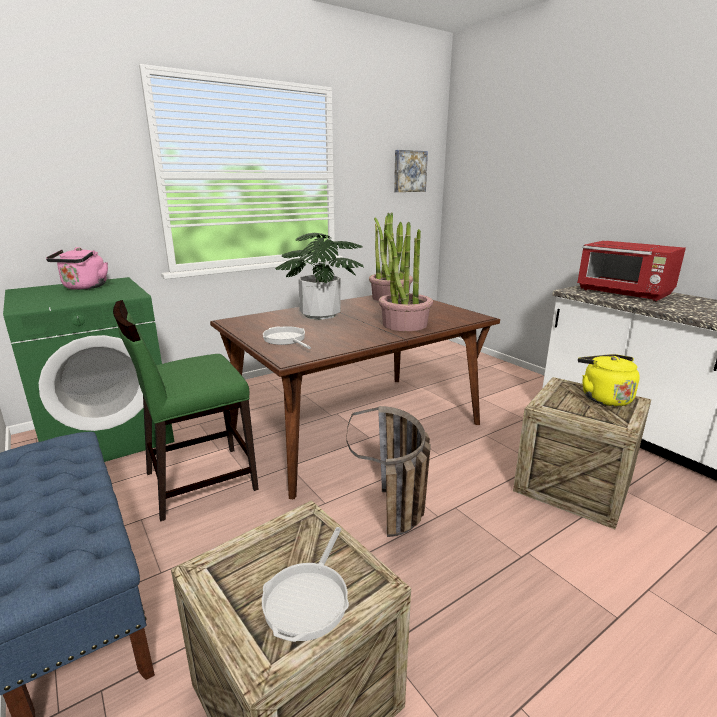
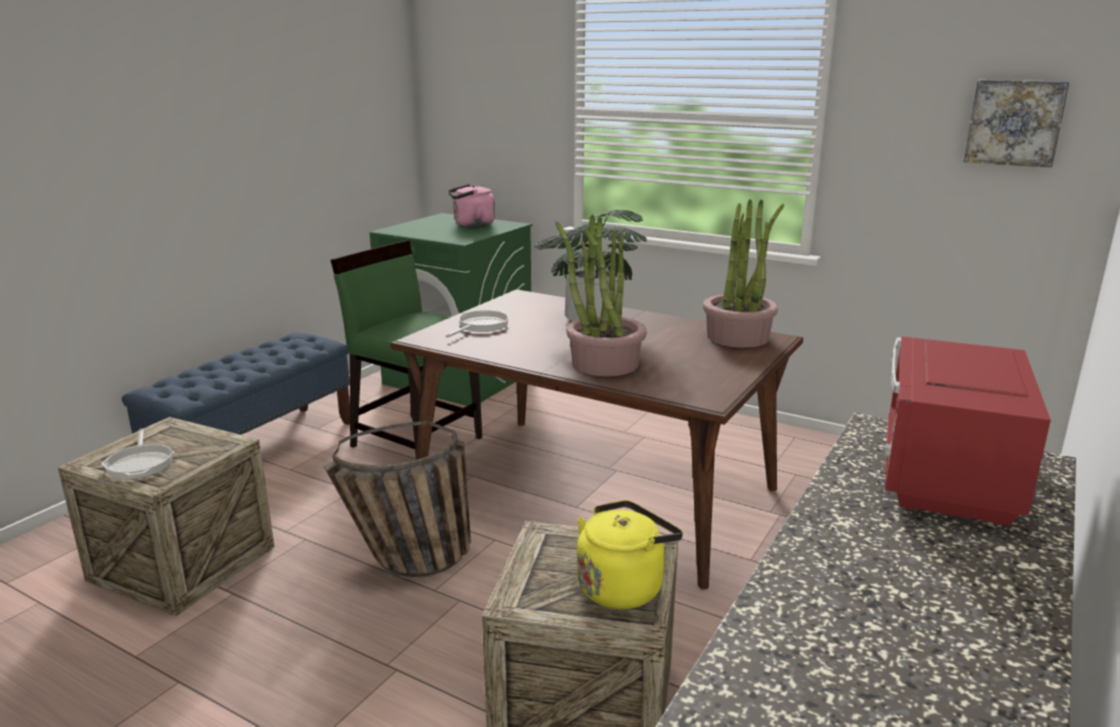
camera: 65 degrees right, 0 degrees up
frying pan [262,527,349,642] -> frying pan turned 105 degrees counterclockwise [101,429,174,480]

